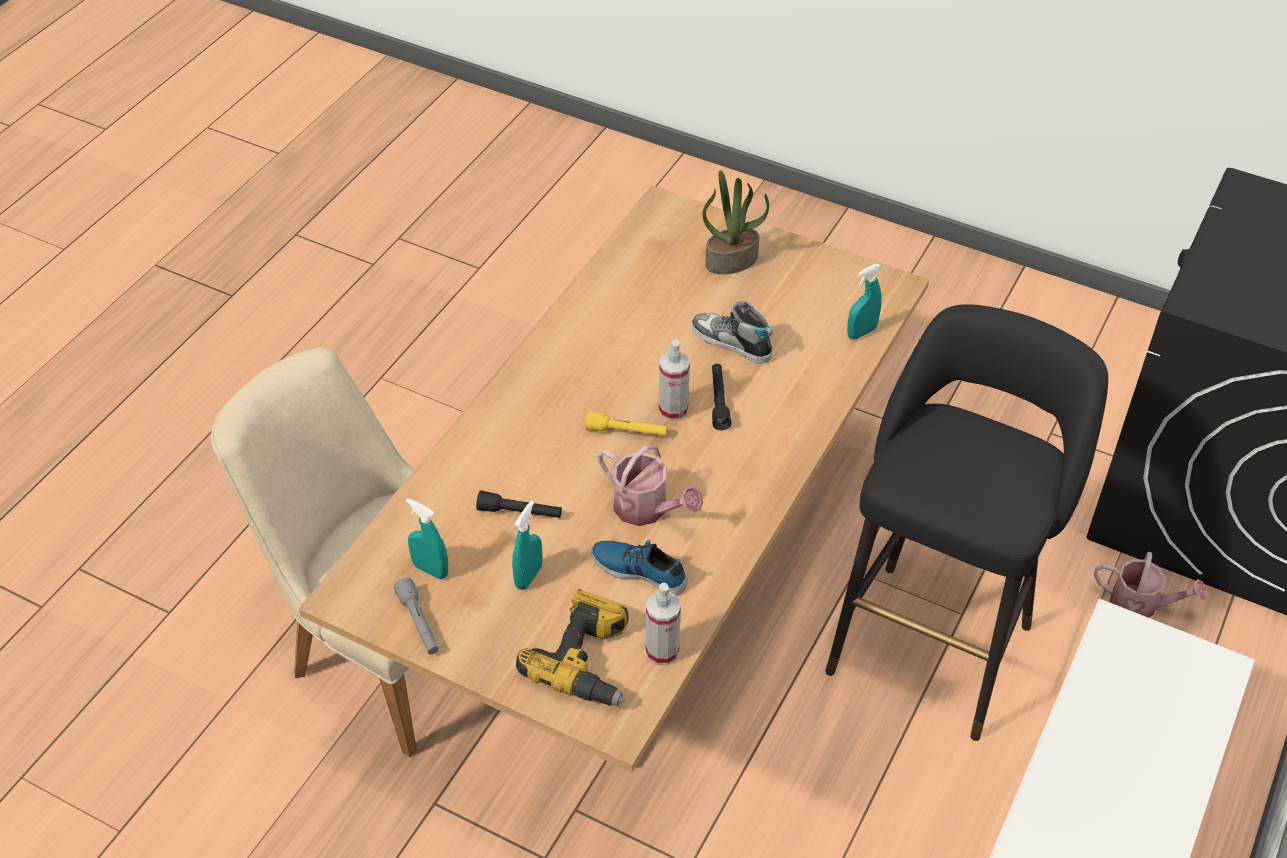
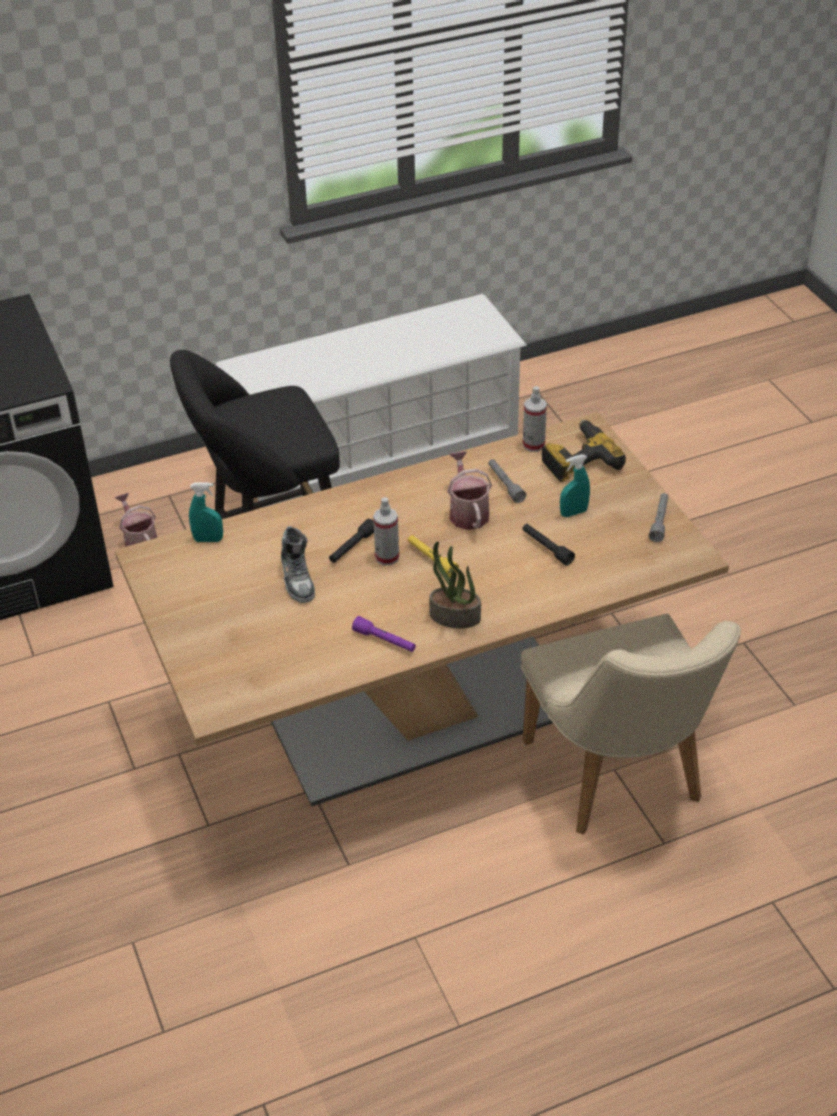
camera: 140 degrees left, 5 degrees down
turquoise spray bottle [406,498,448,579] -> none
shoe [592,540,688,596] -> grey flashlight [488,459,526,503]
potted plant [702,170,769,274] -> potted plant moved to [429,542,481,628]
none -> purple flashlight [352,616,416,652]

